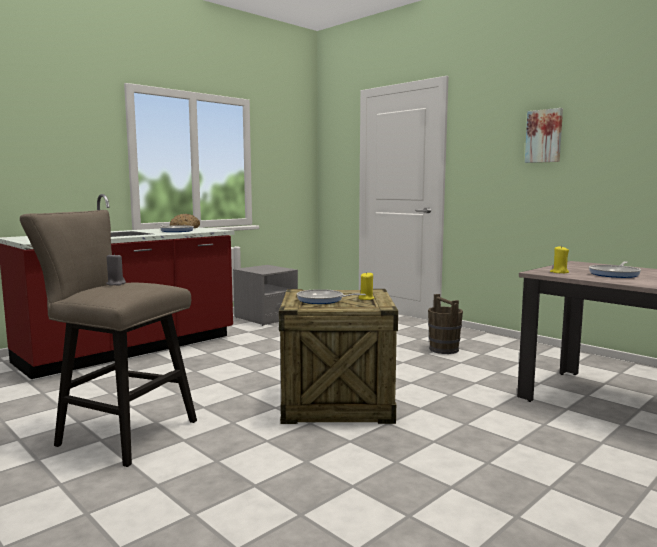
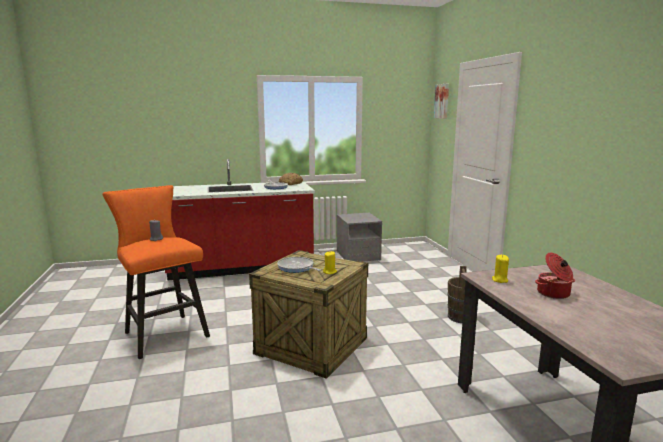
camera: 30 degrees right, 5 degrees up
beige stool [20,210,197,467] -> orange stool [103,185,210,359]
picture [525,108,563,163] -> picture moved to [434,84,449,119]
frying pan [589,261,641,278] -> cooking pot [535,253,575,299]

